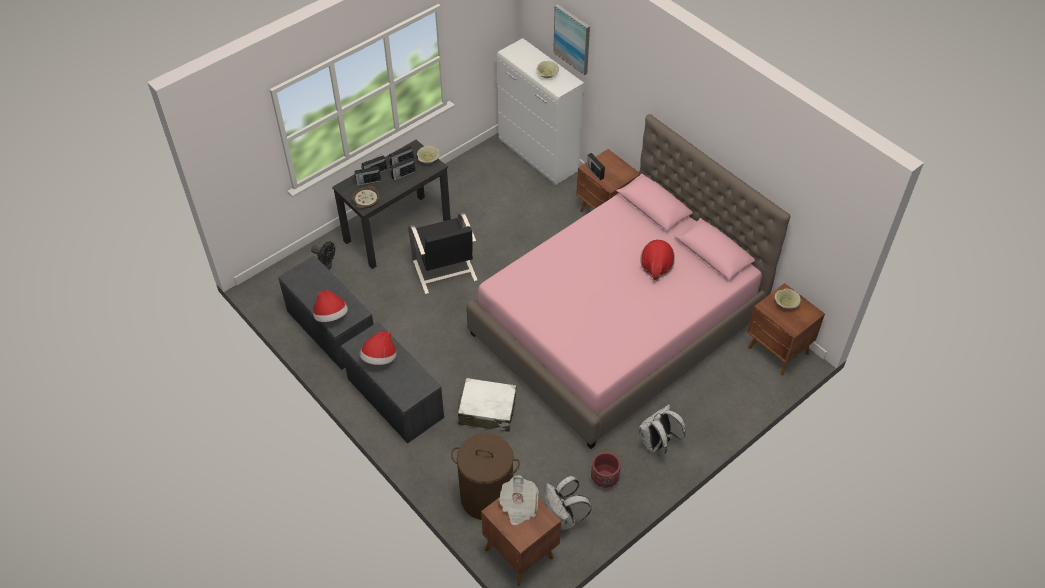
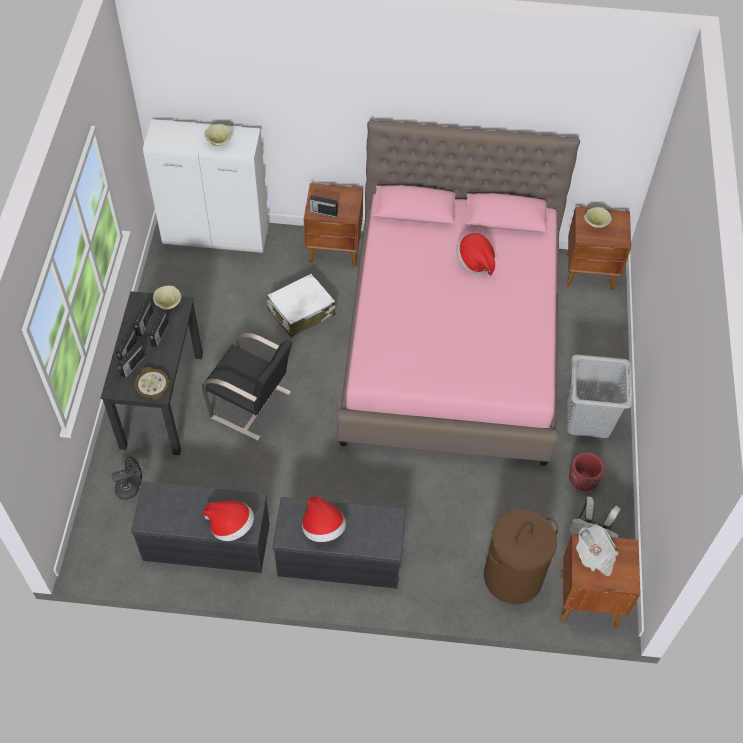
camera: 45 degrees left, 5 degrees up
white suitcase [458,378,516,432] -> white suitcase moved to [267,274,336,337]
picture [553,4,590,75] -> none
white backpack [639,405,686,456] -> grey laundry basket [567,354,632,438]

